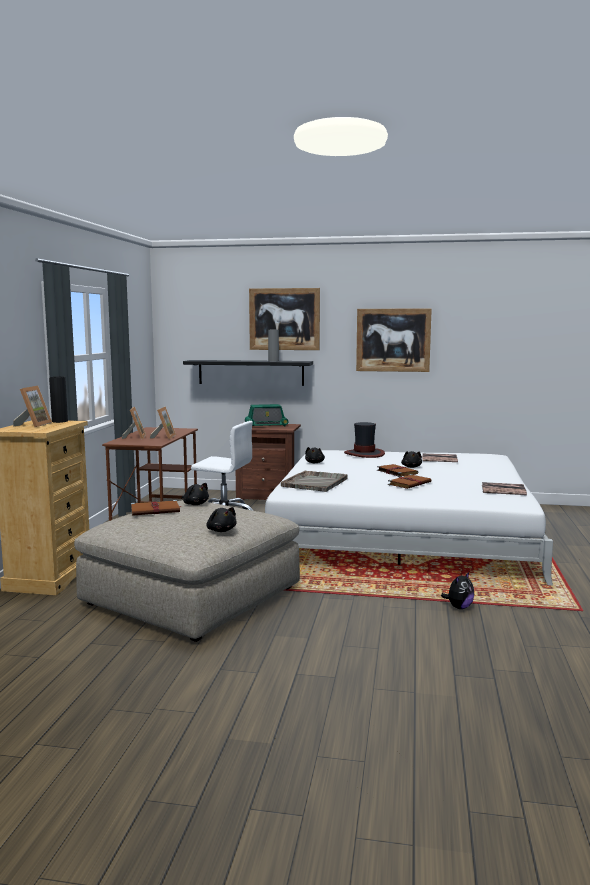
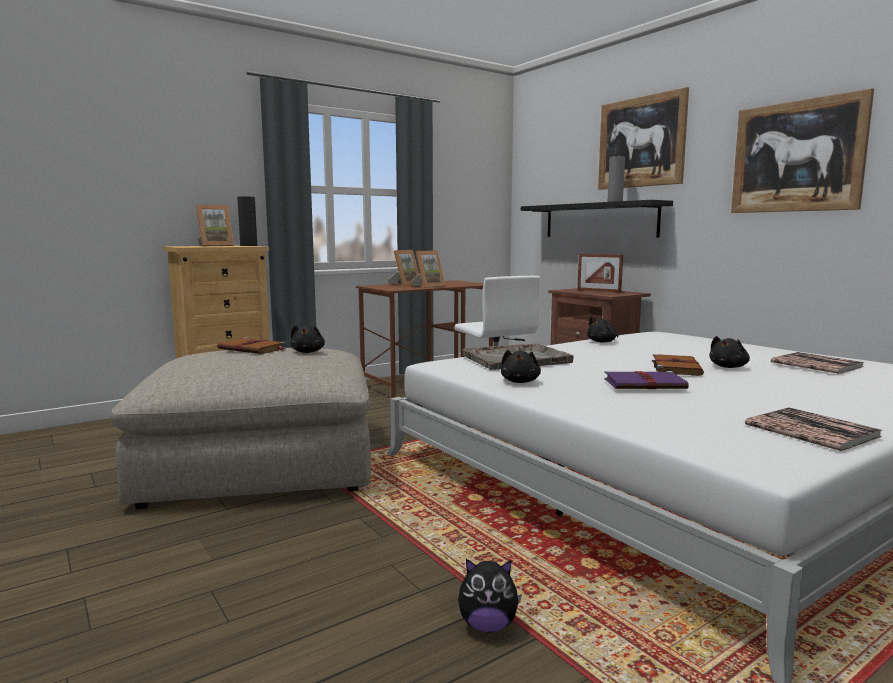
camera: 45 degrees right, 0 degrees up
black plush toy [207,507,237,532] -> black plush toy moved to [501,350,541,383]
radio [245,404,289,427] -> picture frame [577,254,623,293]
hat [344,422,385,458] -> none
brown book [388,474,432,489] -> purple book [604,371,689,389]

